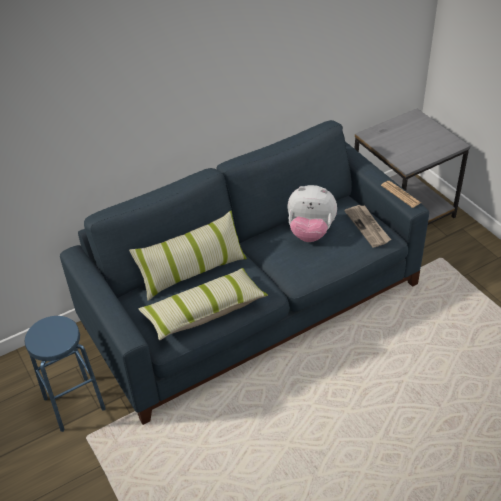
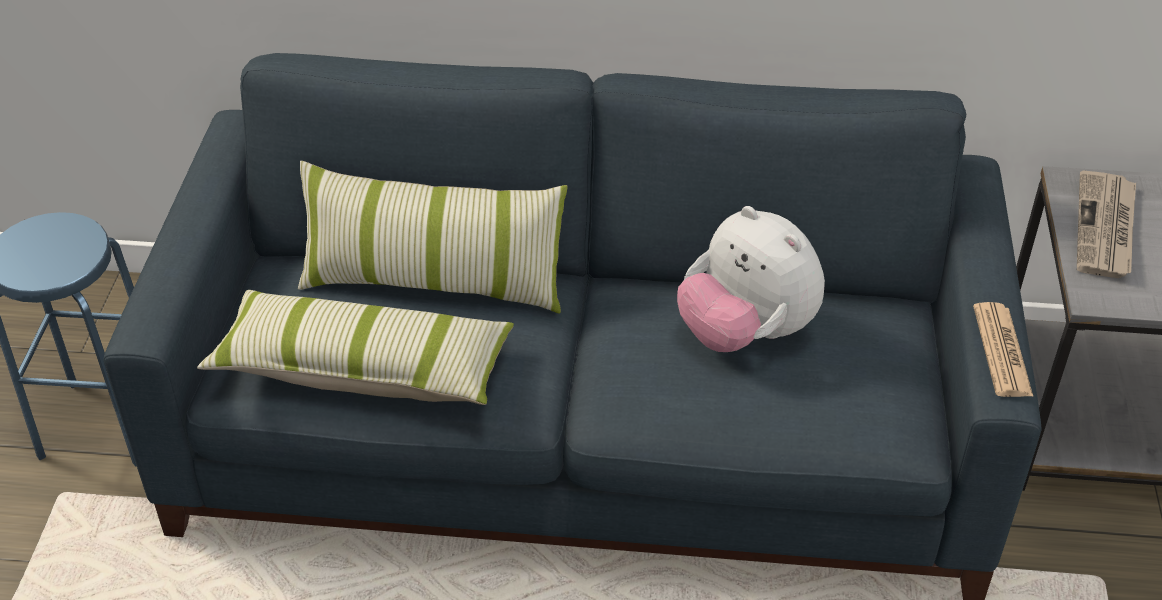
camera: 35 degrees right, 0 degrees up
newspaper [344,205,391,248] -> newspaper moved to [1077,170,1136,278]

